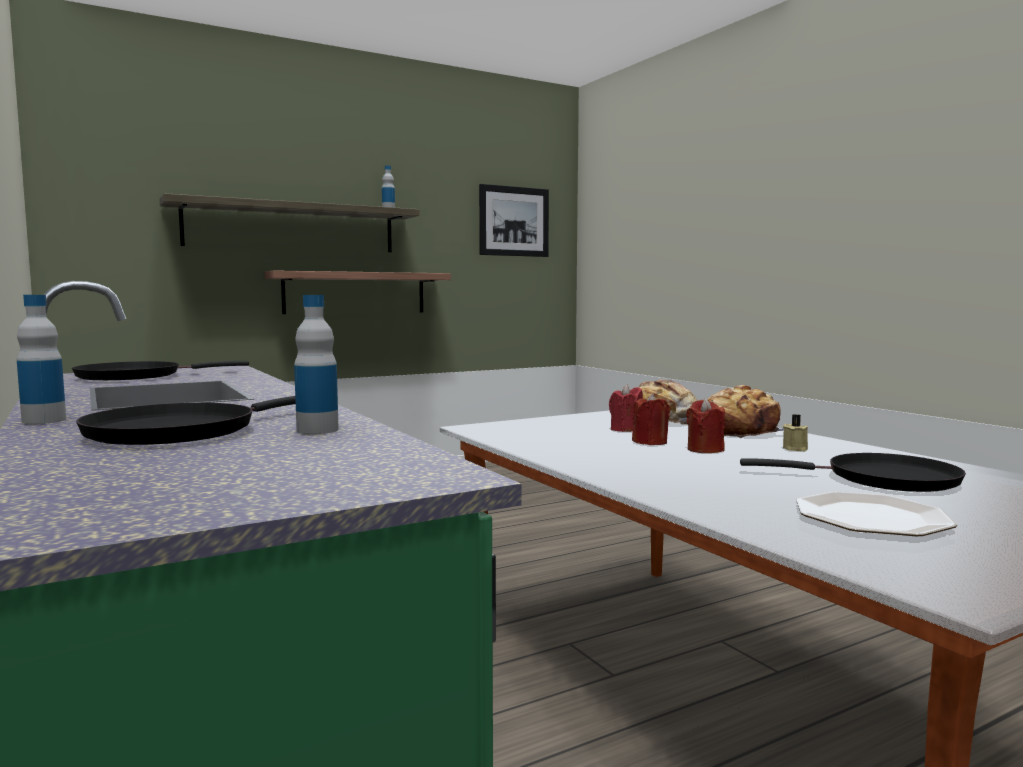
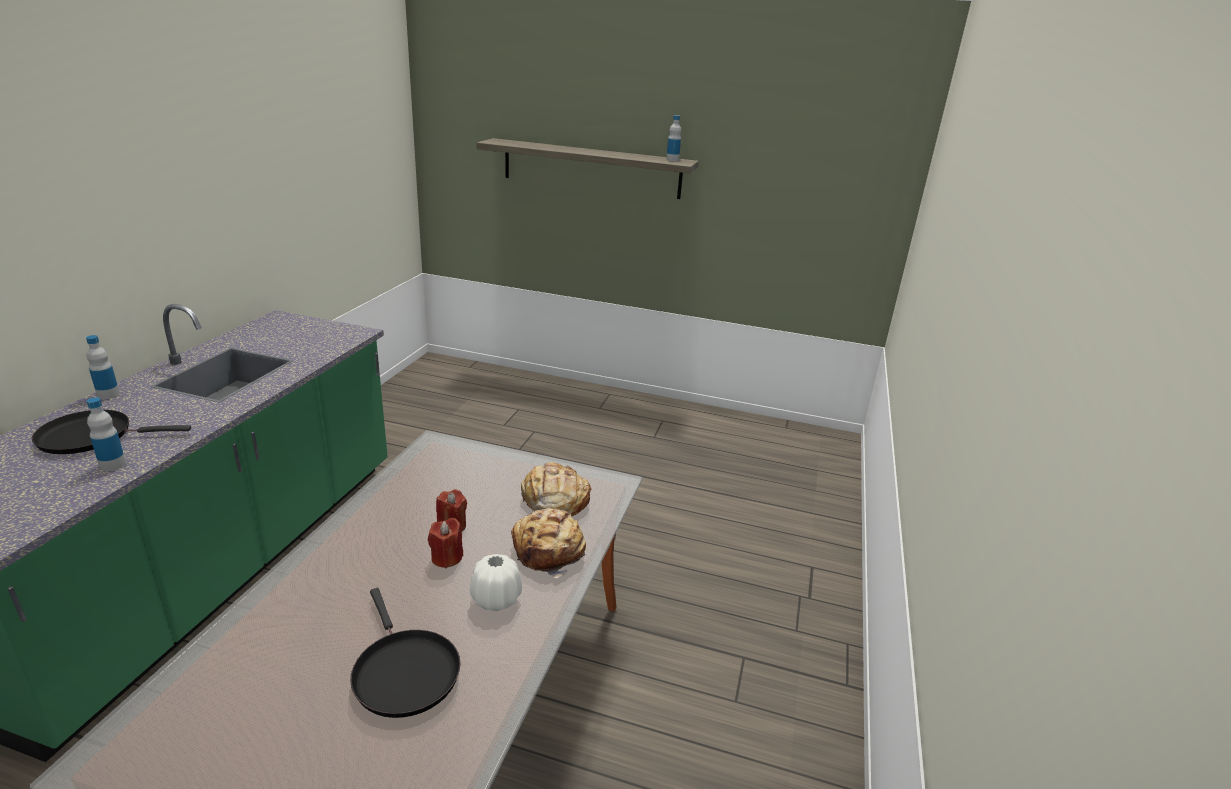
camera: 45 degrees right, 20 degrees up
black frying pan [72,361,249,380] -> none
shelf [264,270,451,314] -> none
picture [479,184,549,257] -> none
red candle [609,385,643,432] -> none
beige candle [783,414,808,452] -> white vase [470,554,522,611]
plate [796,491,957,536] -> none

